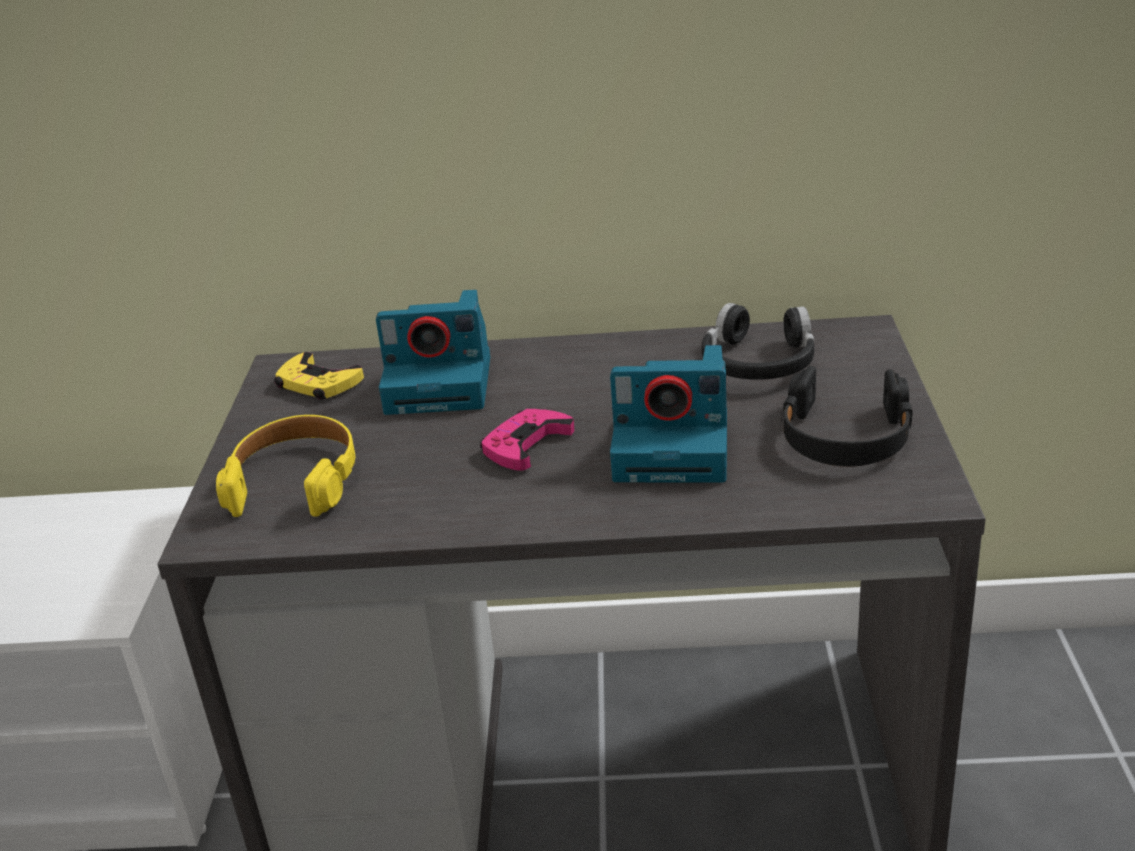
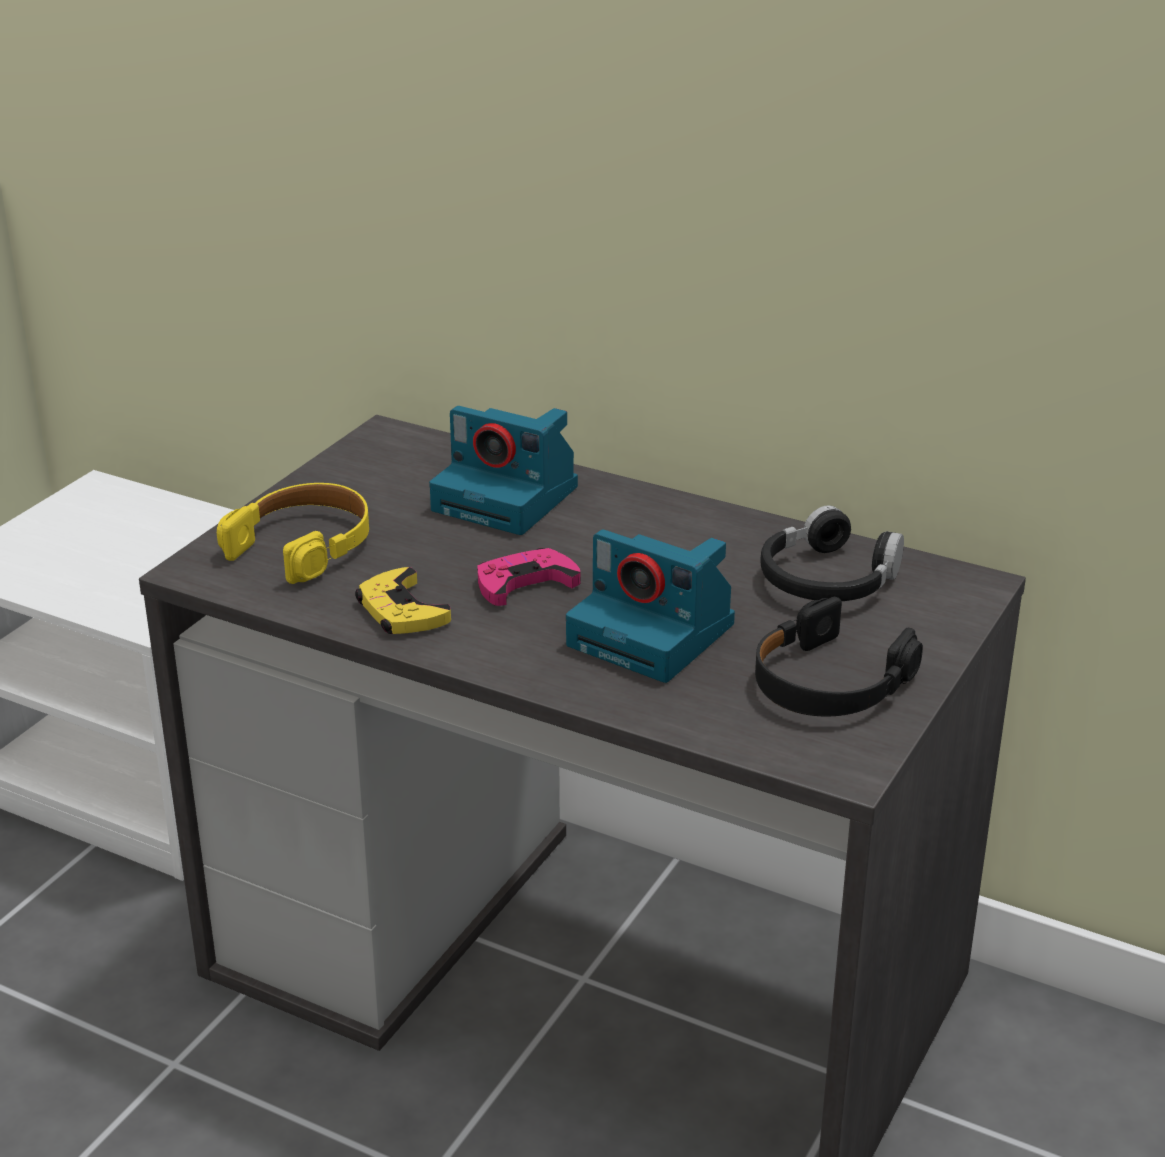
camera: 25 degrees right, 0 degrees up
yellow game controller [274,352,364,400] -> yellow game controller moved to [355,567,451,634]

